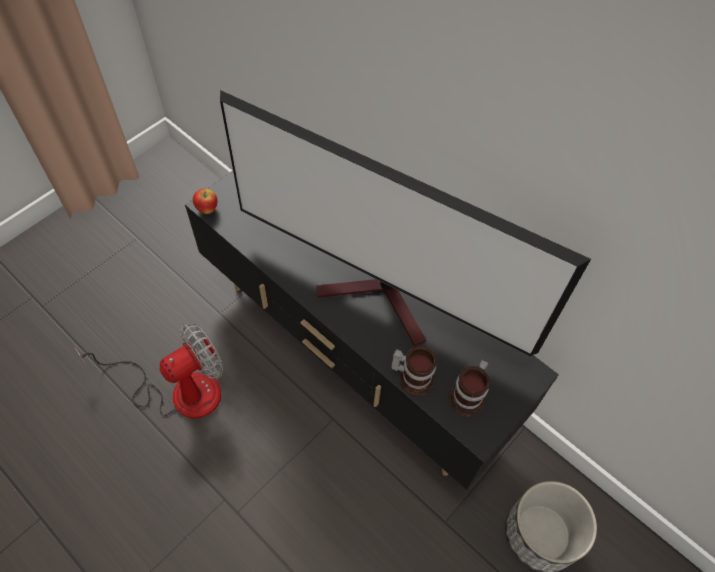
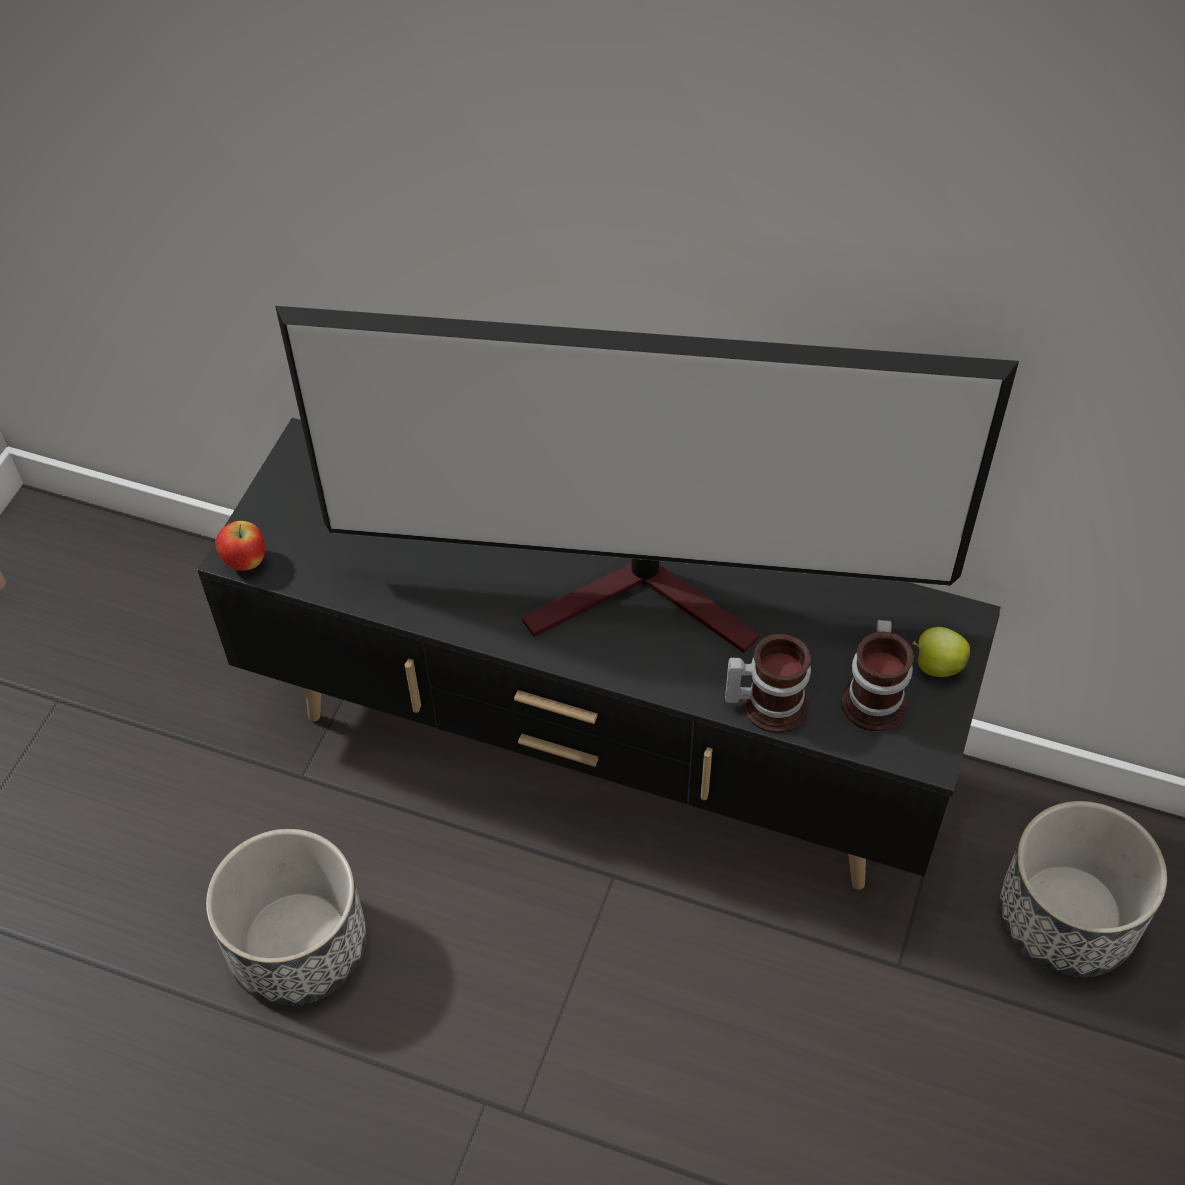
camera: 20 degrees left, 5 degrees down
fan [75,323,223,419] -> planter [206,829,367,1006]
none -> apple [912,627,970,677]

